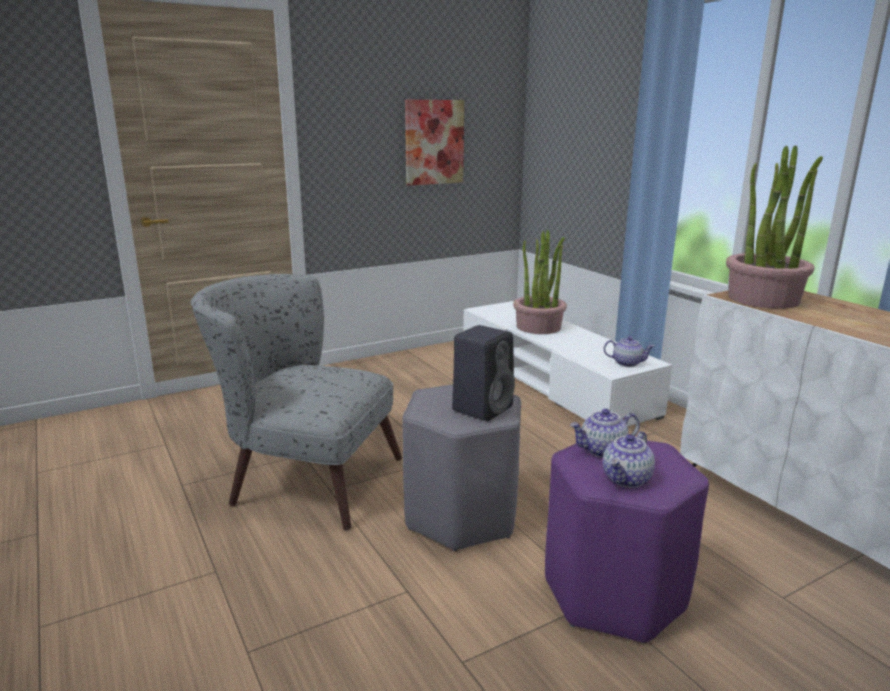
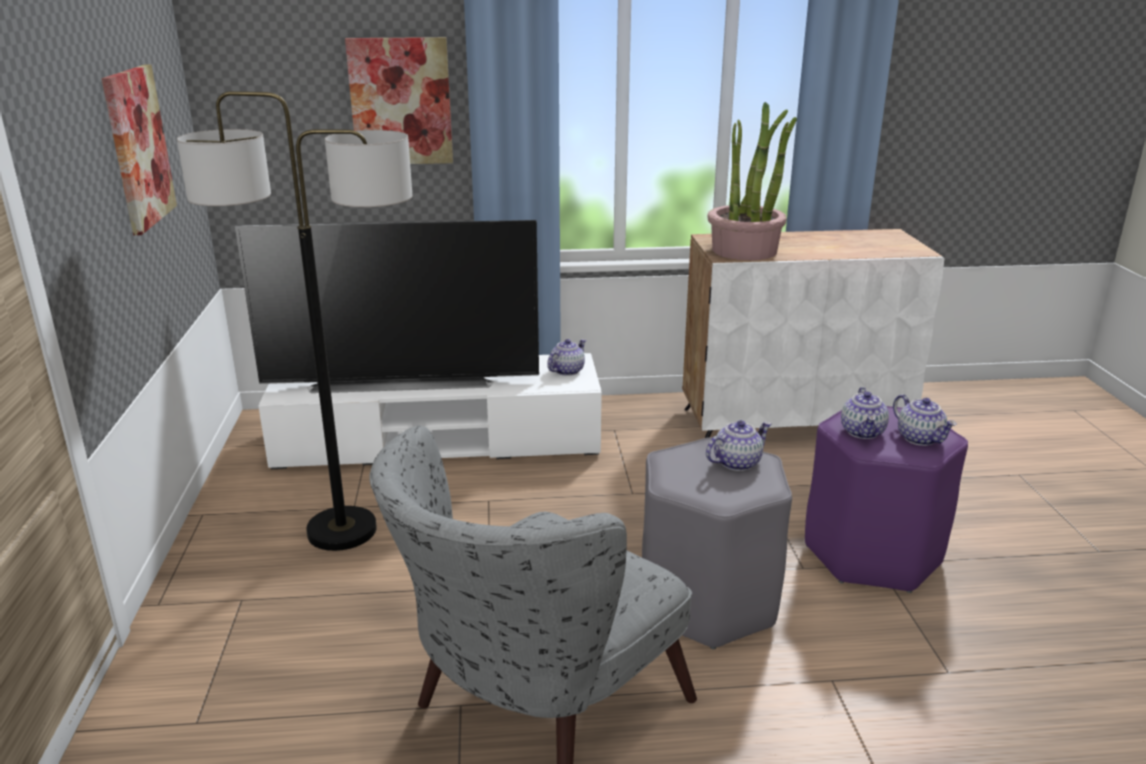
camera: 65 degrees left, 5 degrees up
black speaker [452,325,515,421] -> teapot [706,420,771,471]
potted plant [513,230,567,334] -> television [235,220,539,393]
none -> floor lamp [177,91,412,551]
none -> picture [345,37,453,164]

